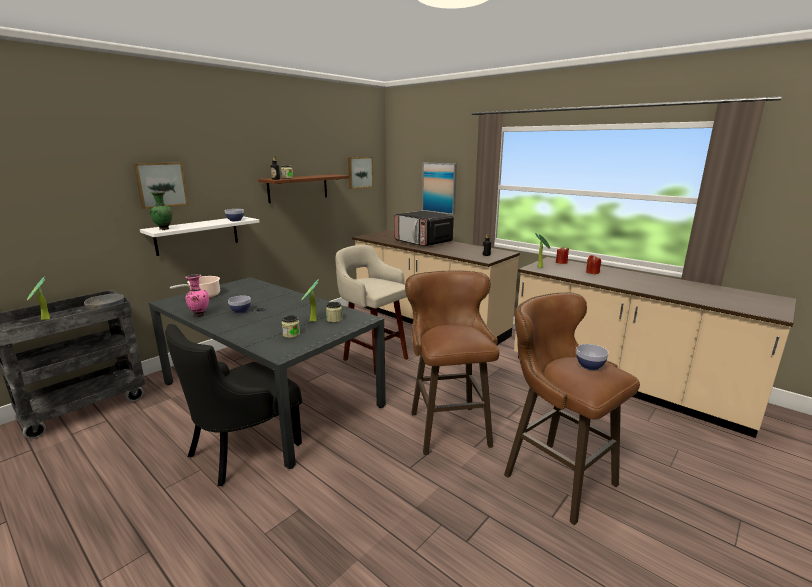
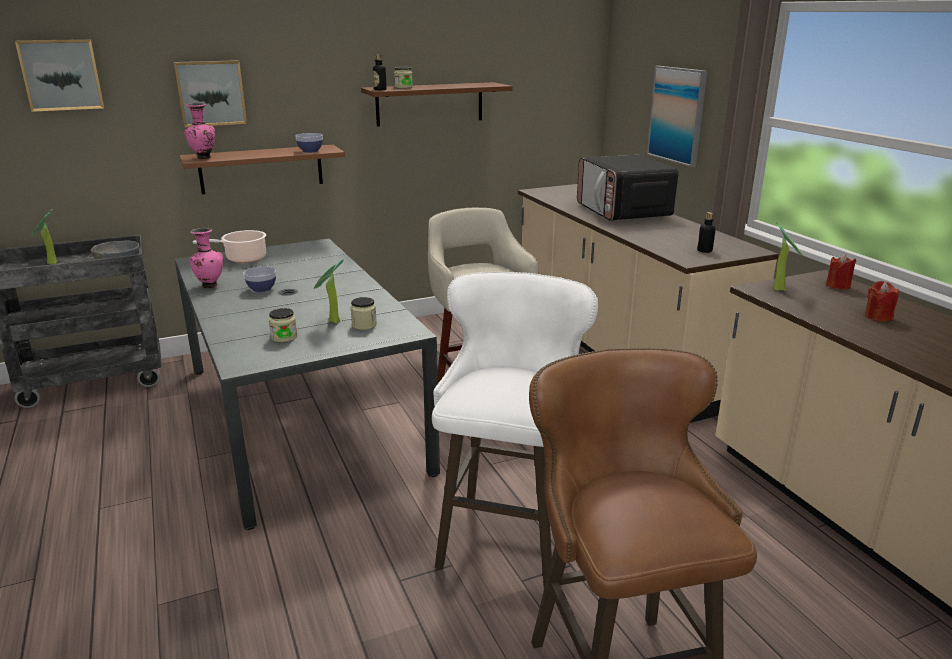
camera: 25 degrees right, 5 degrees up
white shelf [140,216,259,256] -> brown shelf [180,145,345,194]
green vase [150,191,172,230] -> pink vase [184,103,215,159]
black chair [165,324,303,486] -> none
picture [348,157,373,189] -> picture moved to [15,39,105,112]
brown stool [405,271,499,455] -> white stool [432,271,599,588]
bowl [576,344,609,370] -> none

